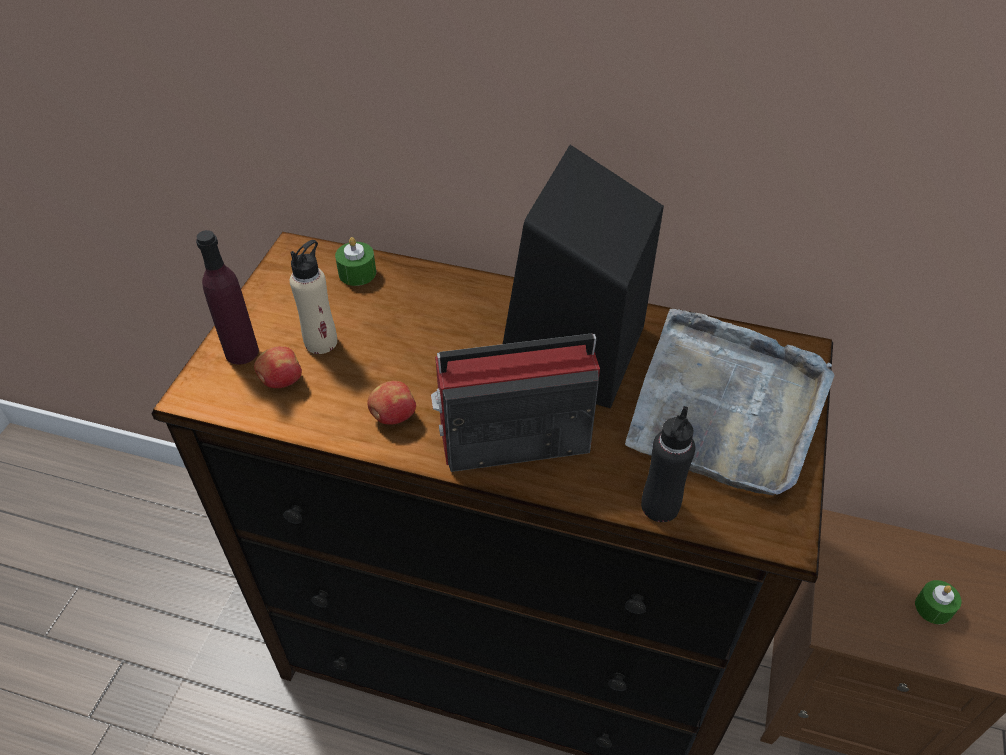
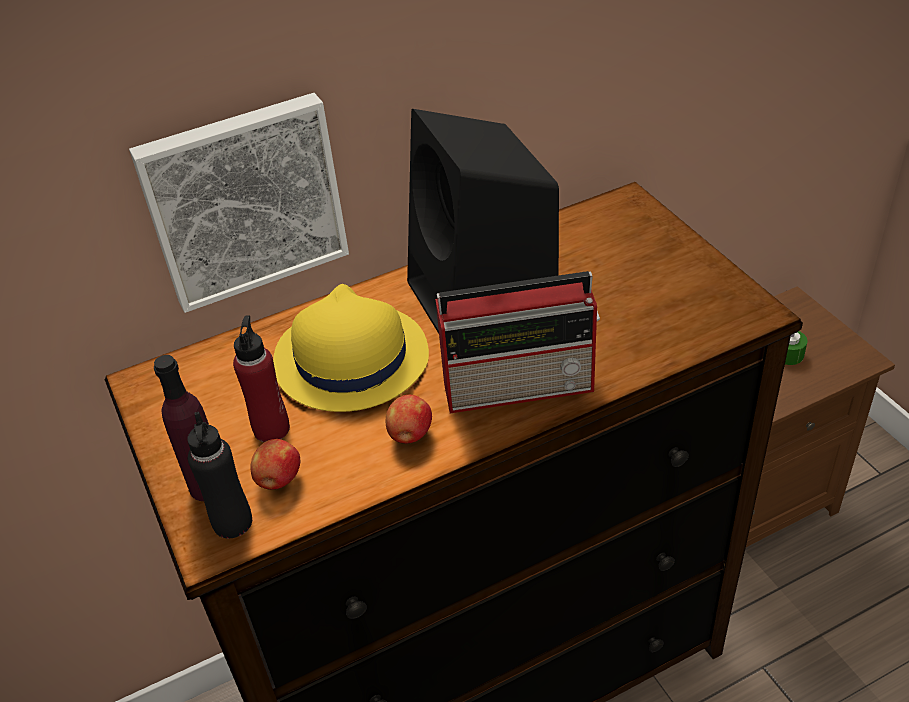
camera: 40 degrees left, 5 degrees down
beige bottle [290,240,337,354] -> red bottle [233,315,290,442]
green candle [335,237,376,286] -> none
radio [431,334,600,472] -> radio turned 135 degrees counterclockwise [435,271,600,414]
grey tray [625,309,834,495] -> none
black bottle [641,406,695,522] -> black bottle moved to [187,412,252,538]
none -> picture [129,93,349,313]
none -> yellow hat [273,284,429,412]

